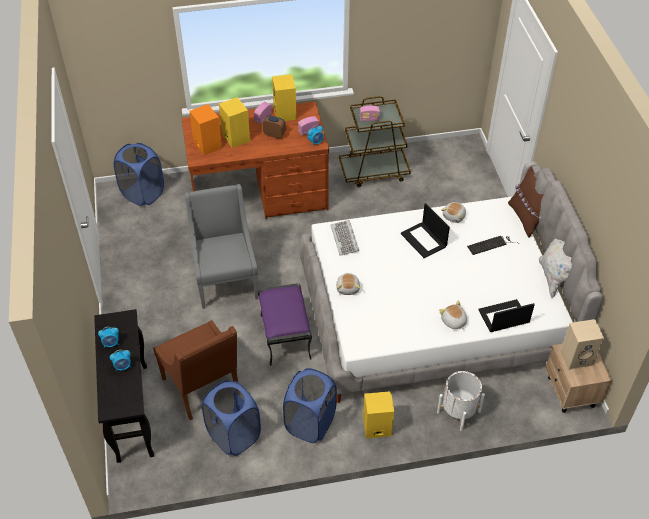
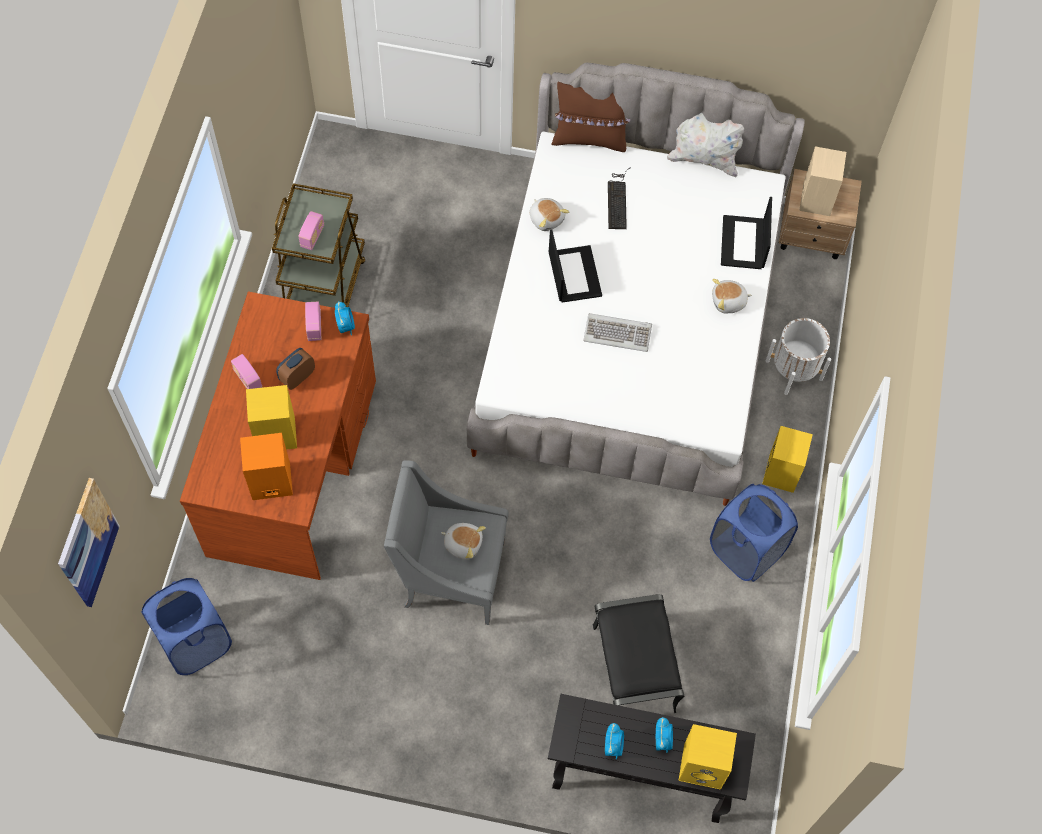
camera: 70 degrees left, 15 degrees up
brown armchair [153,320,238,420] -> black ottoman [593,594,684,713]
blue laundry basket [202,380,261,456] -> none
purple ottoman [258,283,312,366] -> none
yellow speaker [272,74,297,121] -> yellow speaker moved to [678,724,737,790]
keyboard [331,220,359,256] -> keyboard moved to [583,313,652,352]
plush toy [336,273,360,295] -> plush toy moved to [441,523,486,560]
laptop [401,203,450,258] -> laptop turned 90 degrees counterclockwise [549,230,602,303]
none -> picture [58,478,120,607]

